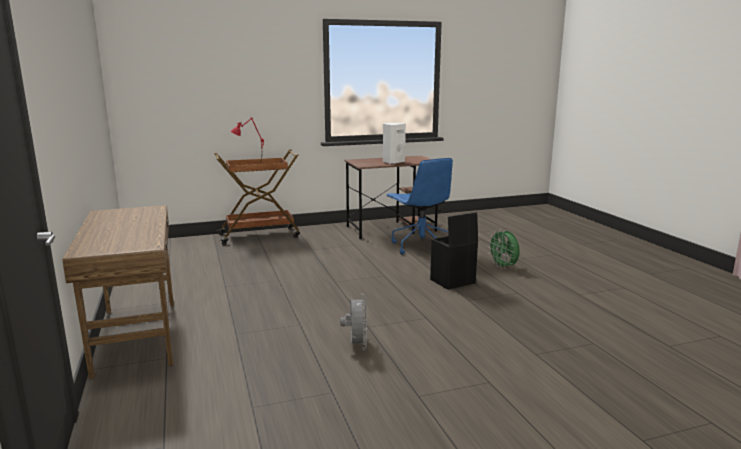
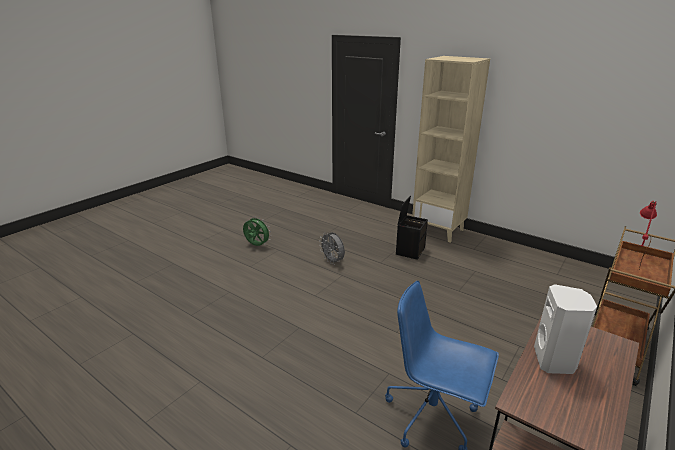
camera: 145 degrees right, 10 degrees up
brown console table [62,205,174,378] -> beige bookcase [412,56,490,243]
black storage box [430,212,478,290] -> black storage box moved to [396,196,428,260]
green fan [488,229,520,269] -> green fan moved to [243,216,271,246]

